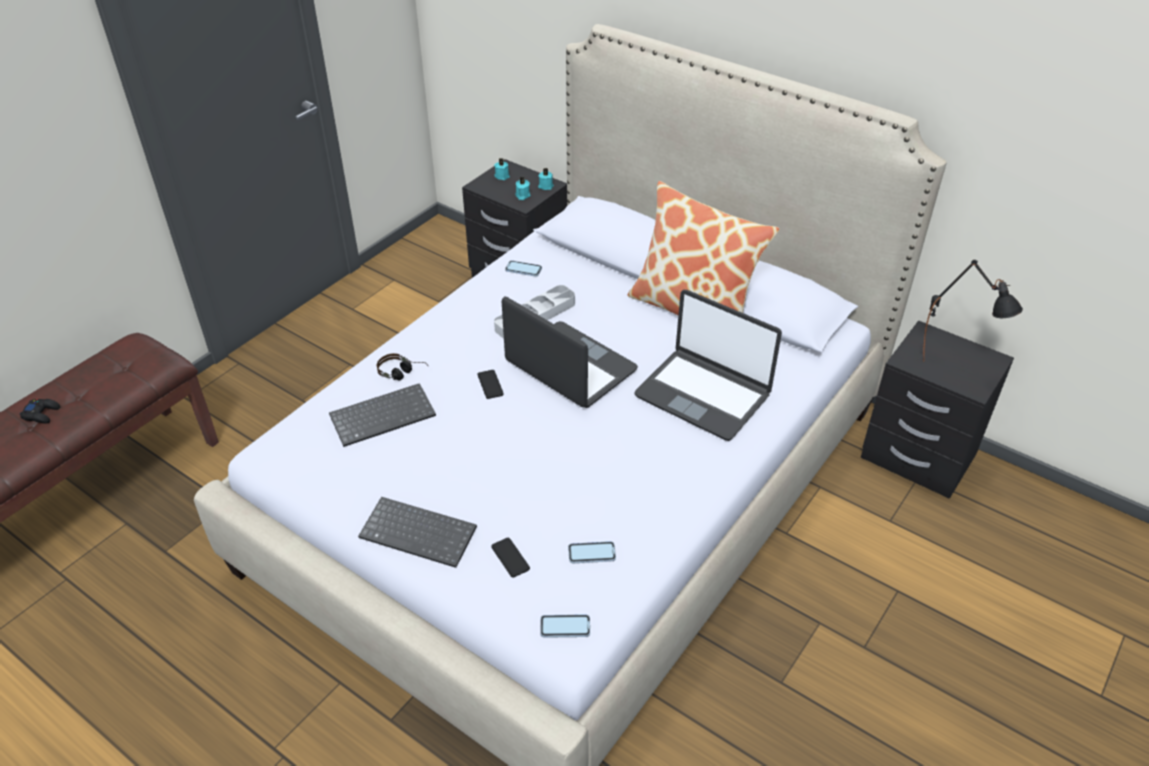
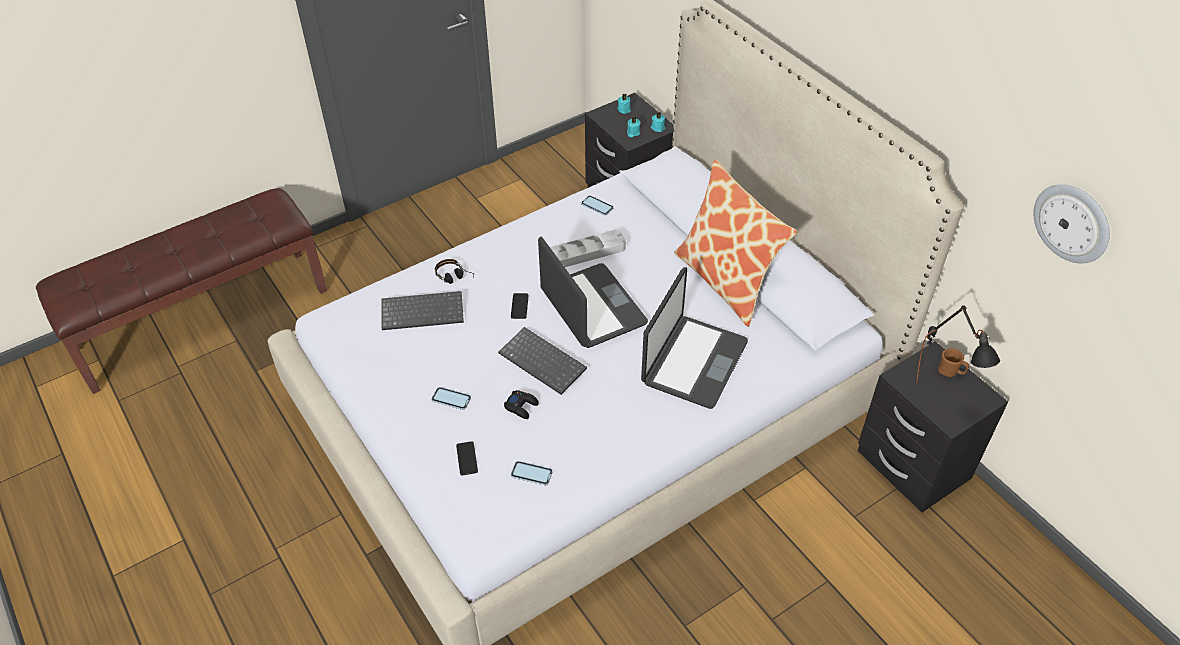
camera: 20 degrees right, 5 degrees up
black game controller [19,399,60,424] -> black game controller moved to [504,390,539,419]
keyboard [358,497,477,568] -> keyboard moved to [498,327,587,395]
phone [540,614,590,638] -> phone moved to [432,387,471,410]
laptop [634,290,782,441] -> laptop turned 120 degrees counterclockwise [641,267,748,409]
none -> brown mug [938,348,969,377]
none -> wall clock [1033,184,1110,263]

